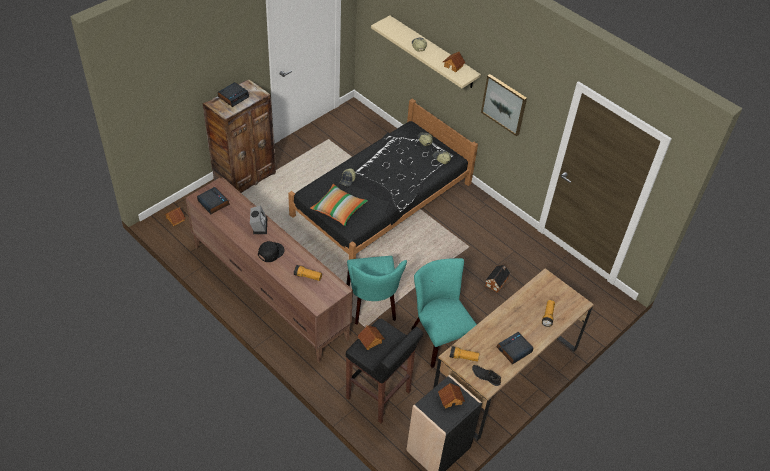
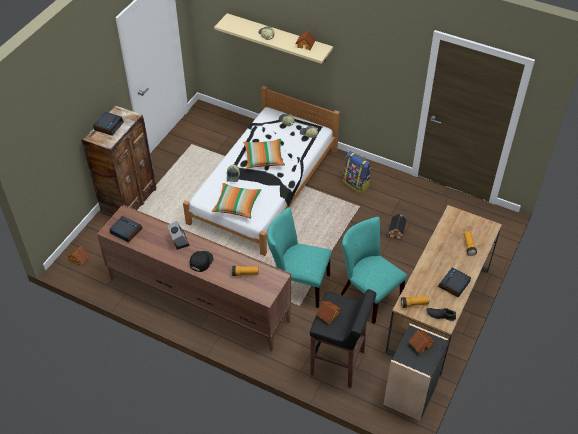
camera: 15 degrees left, 0 degrees up
black bed [288,99,478,260] -> white bed [183,86,340,256]
turquoise chair [347,256,407,325] -> turquoise chair turned 135 degrees clockwise [267,207,332,308]
picture [481,74,527,137] -> none
none -> pillow [243,139,285,169]
none -> backpack [343,151,371,194]

